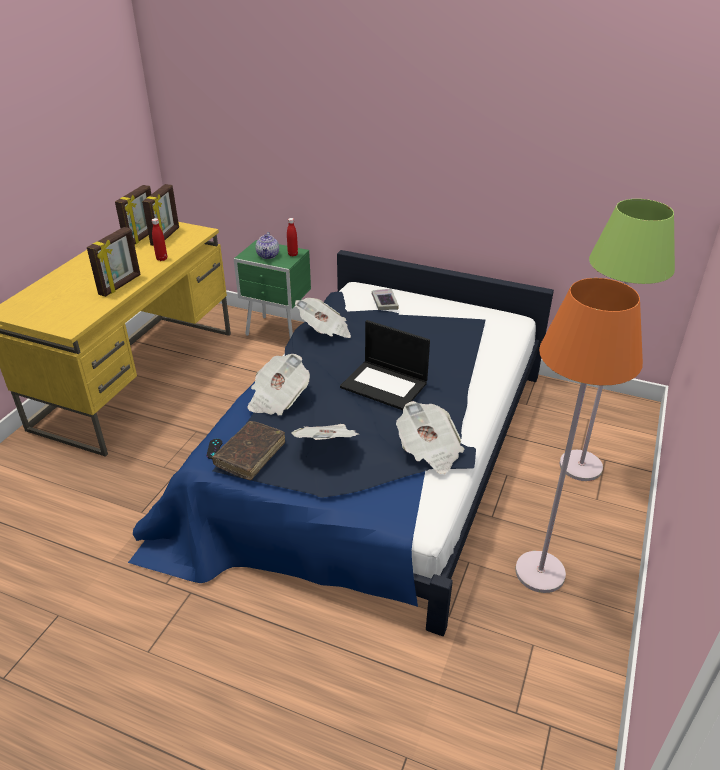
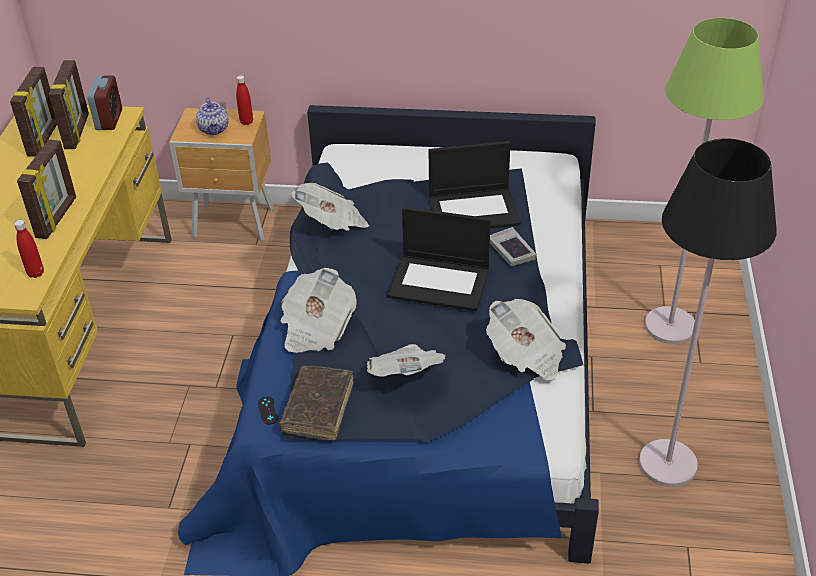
camera: 15 degrees left, 5 degrees up
red bottle [152,218,167,261] -> red bottle moved to [14,220,44,278]
green nightstand [234,240,311,338] -> brown nightstand [169,108,274,241]
book [372,288,399,310] -> book moved to [490,227,537,266]
orange floor lamp [515,278,643,593] -> black floor lamp [639,139,776,487]
none -> alarm clock [87,76,122,130]
none -> laptop [429,141,521,228]

